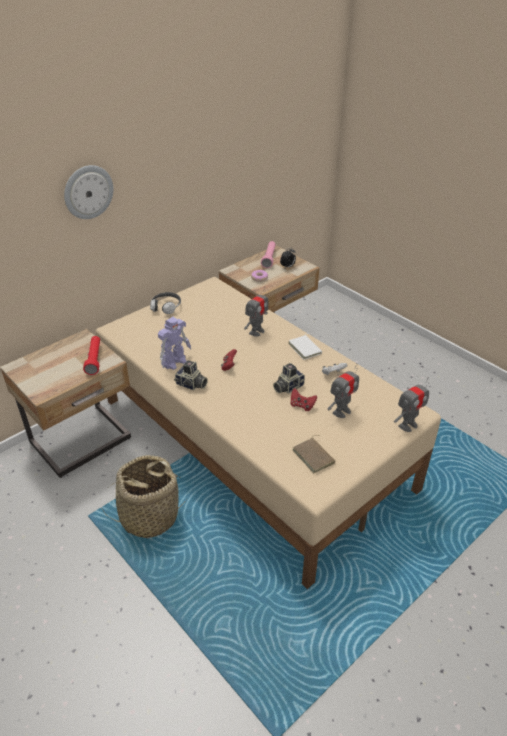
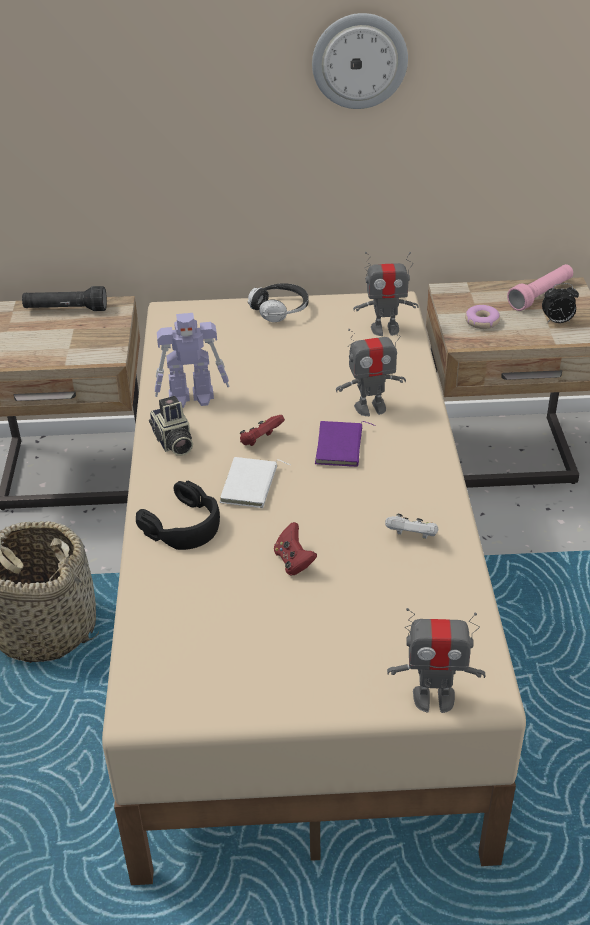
camera: 40 degrees right, 0 degrees up
wall clock [64,165,113,219] -> wall clock moved to [312,13,408,109]
red flashlight [83,336,100,375] -> none
camera [273,363,305,394] -> none
white book [288,335,322,360] -> white book moved to [220,457,290,508]
brown book [292,435,335,473] -> none
toy robot [328,363,359,418] -> toy robot moved to [353,252,419,336]
none -> black flashlight [22,286,107,311]
none -> black headphones [136,481,220,550]
none -> purple book [315,421,376,467]

